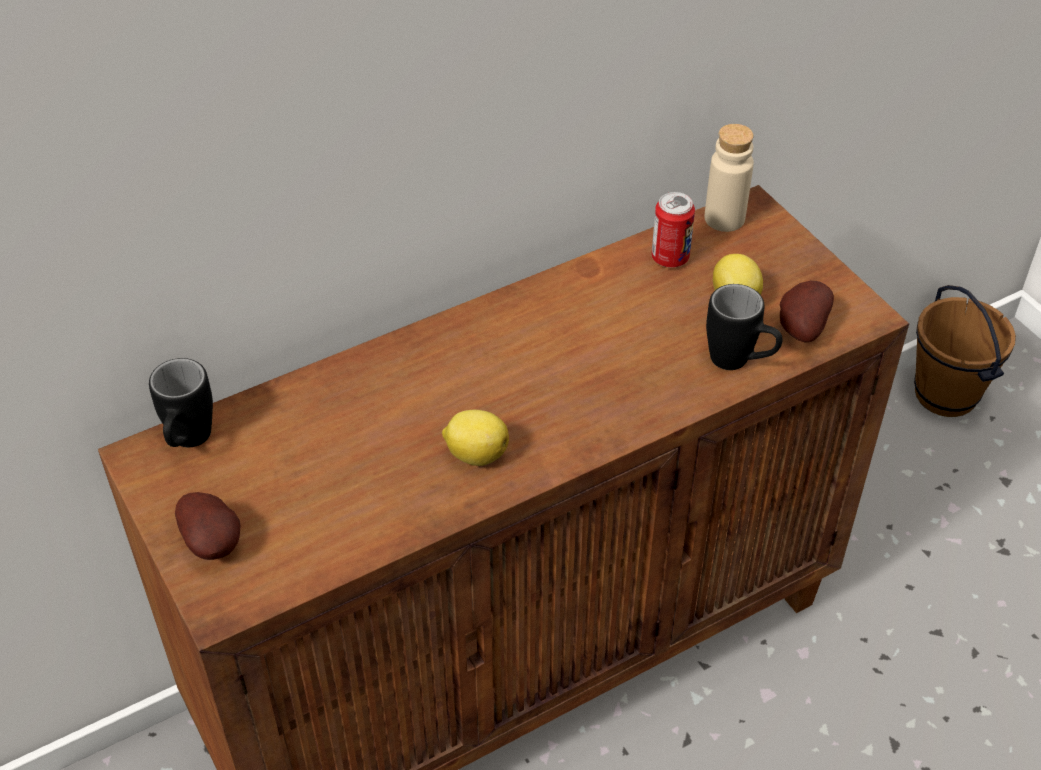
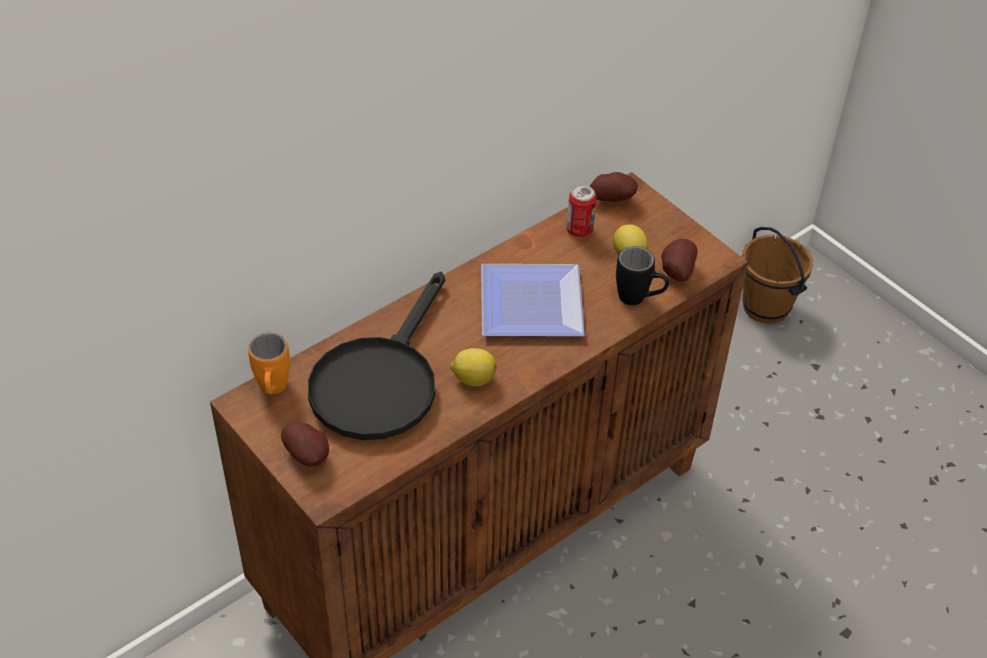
camera: 10 degrees left, 0 degrees up
black mug [149,358,213,447] -> orange mug [248,332,290,394]
beige bottle [704,124,754,232] -> potato [590,172,638,202]
none -> black frying pan [308,271,445,440]
none -> plate [481,264,585,337]

